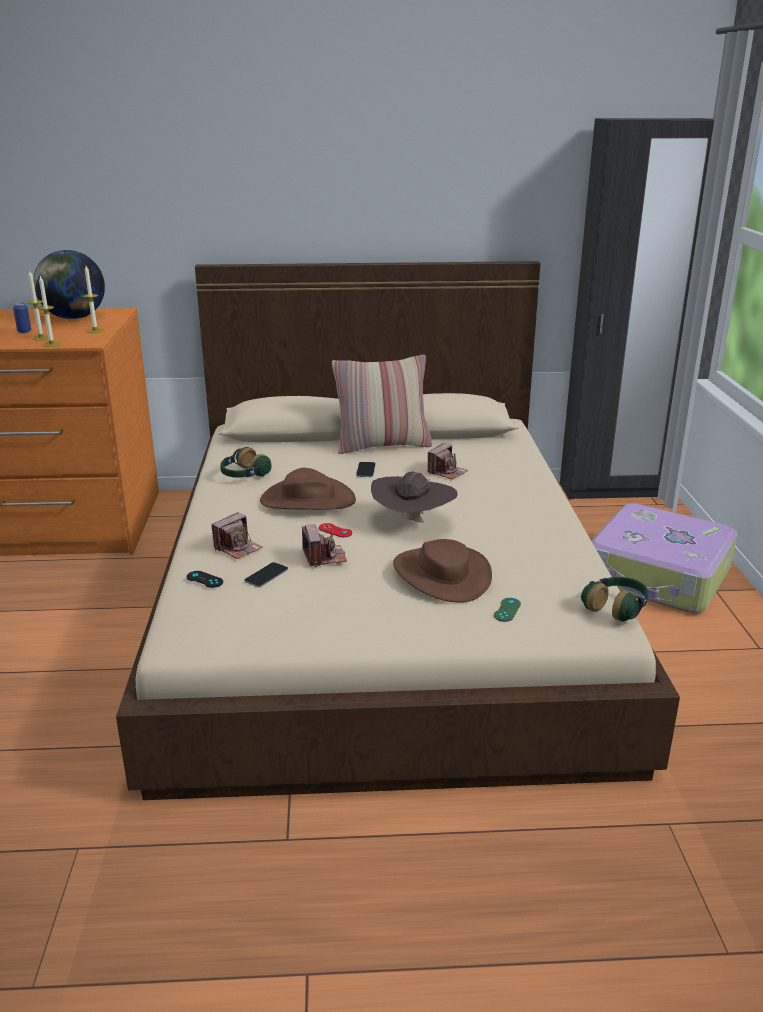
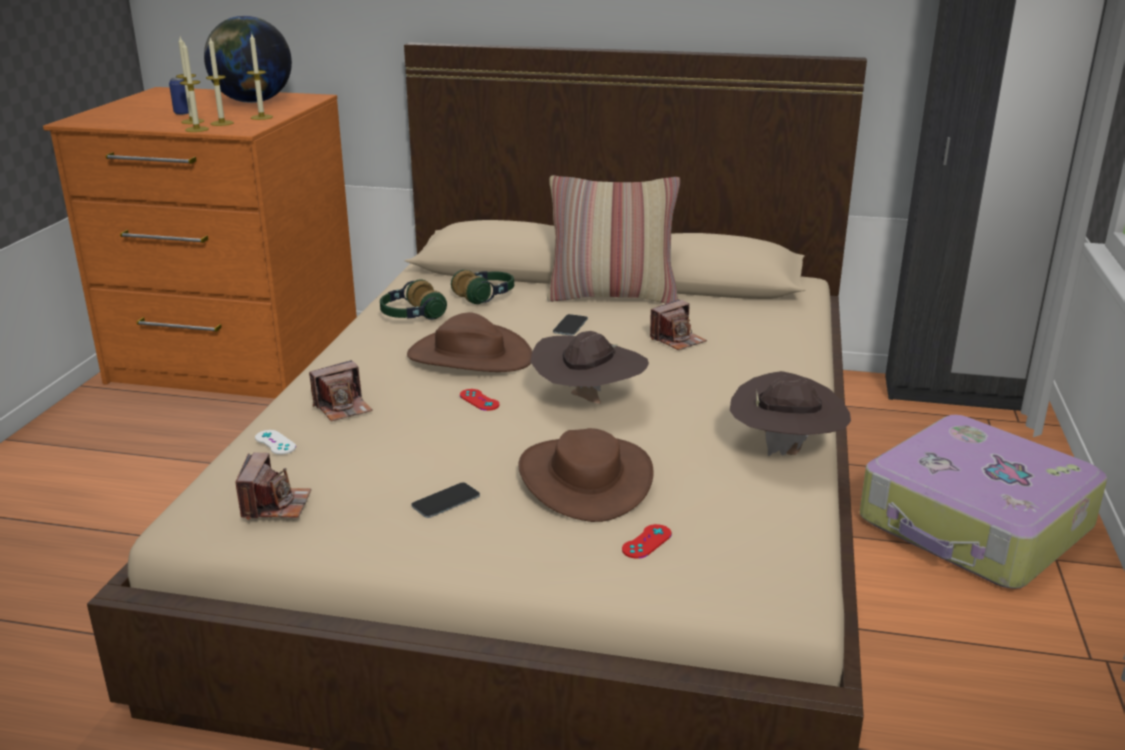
camera: 15 degrees right, 0 degrees up
black game controller [187,571,223,588] -> white game controller [255,430,296,455]
phone [244,562,288,587] -> phone moved to [411,483,480,518]
camera [302,524,347,567] -> camera moved to [236,452,311,520]
green game controller [494,598,521,622] -> red game controller [622,524,672,559]
headphones [581,577,648,621] -> headphones moved to [451,270,514,304]
none -> candle [206,37,234,126]
none -> brown hat [730,371,851,456]

